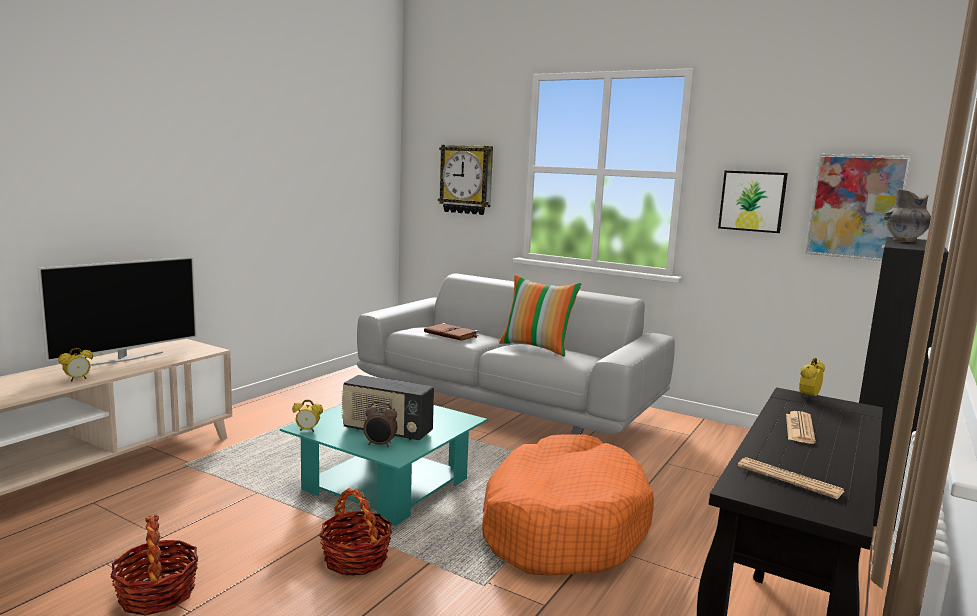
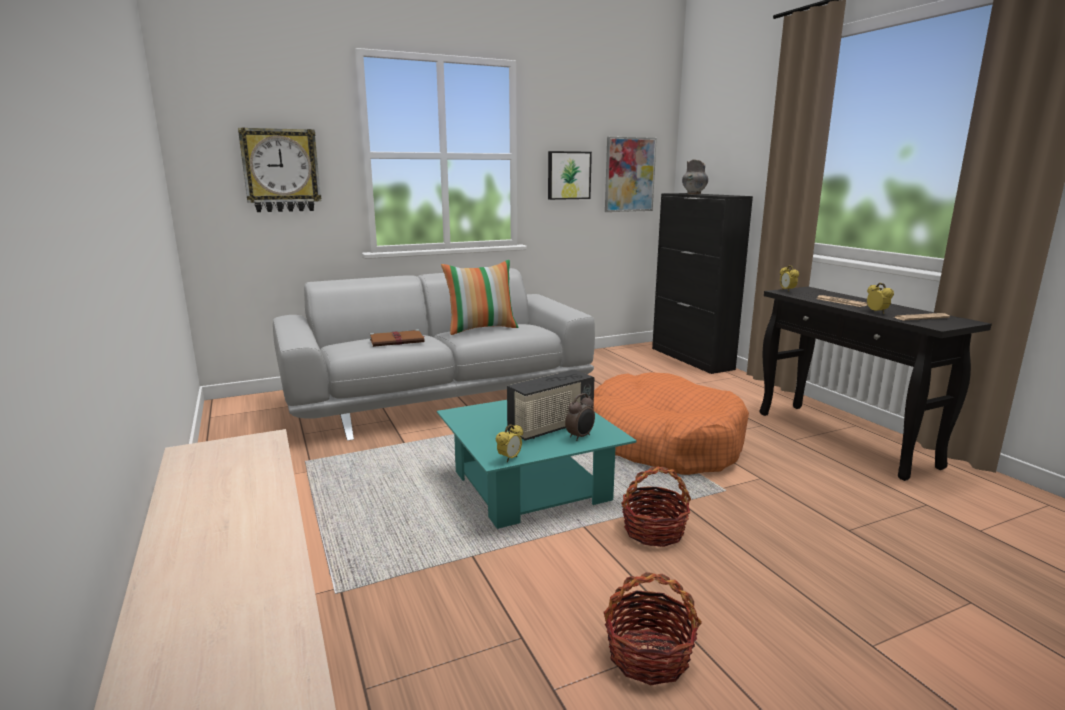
camera: 55 degrees left, 5 degrees up
television [38,257,197,366] -> none
alarm clock [58,348,93,382] -> alarm clock moved to [867,283,894,314]

